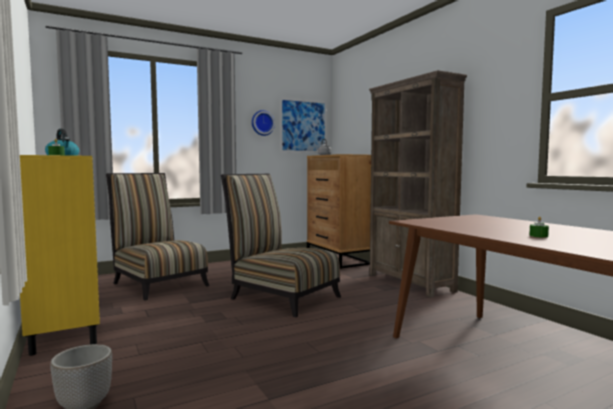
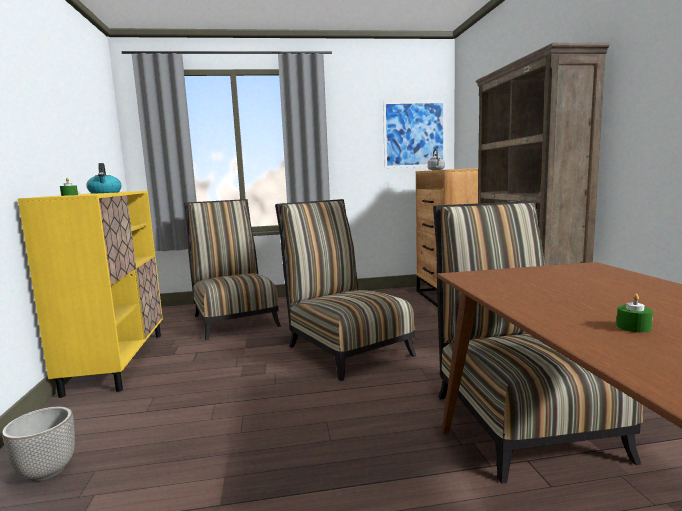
camera: 20 degrees right, 5 degrees up
wall clock [252,110,275,136] -> none
none -> chair [433,201,643,484]

